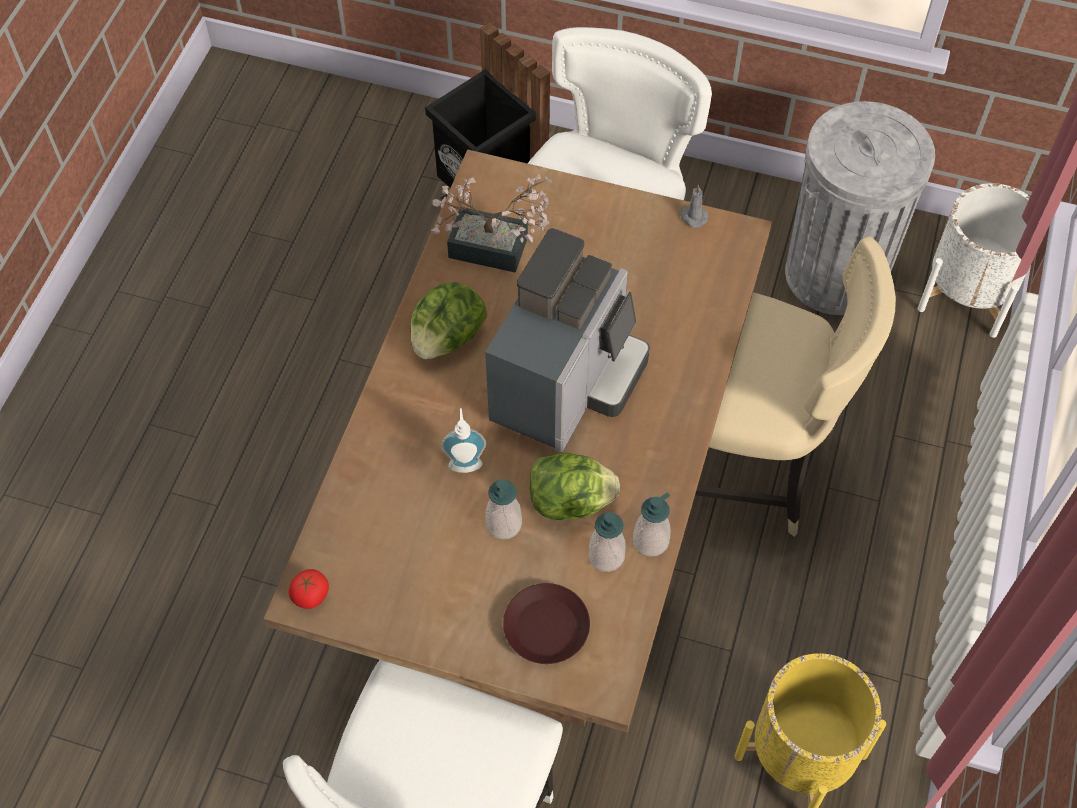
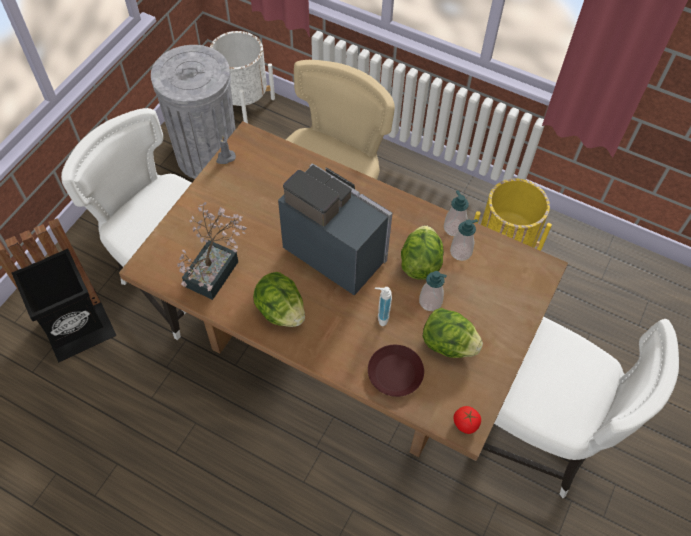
camera: 80 degrees left, 0 degrees up
brown plate [503,583,590,664] -> brown plate moved to [368,345,424,397]
none -> lettuce [423,308,483,358]

